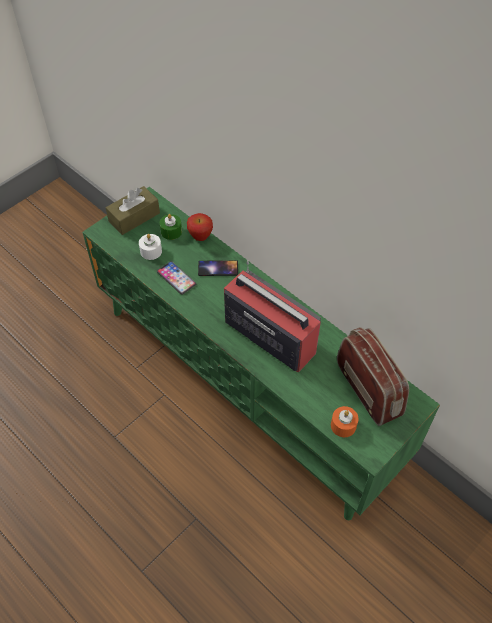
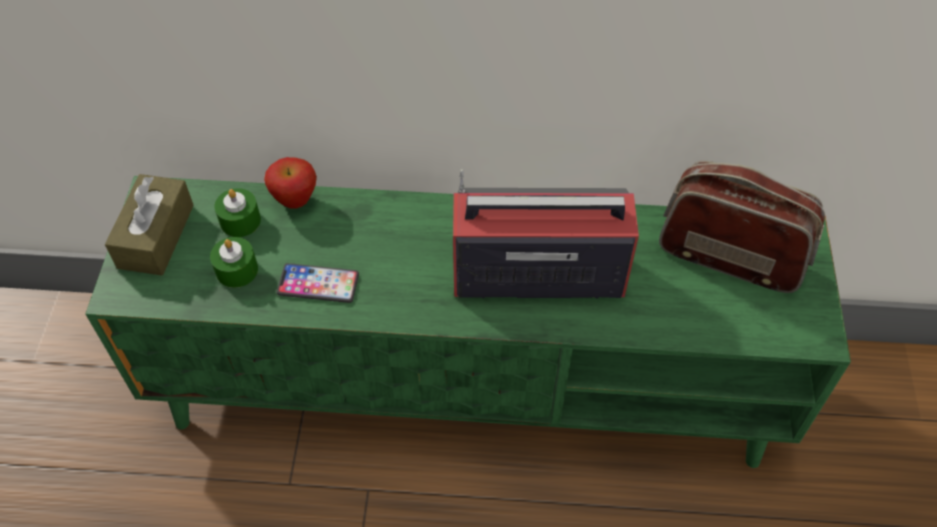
camera: 40 degrees left, 0 degrees up
white candle [139,234,162,260] -> green candle [210,237,258,288]
phone [198,260,238,276] -> none
orange candle [331,406,359,437] -> none

